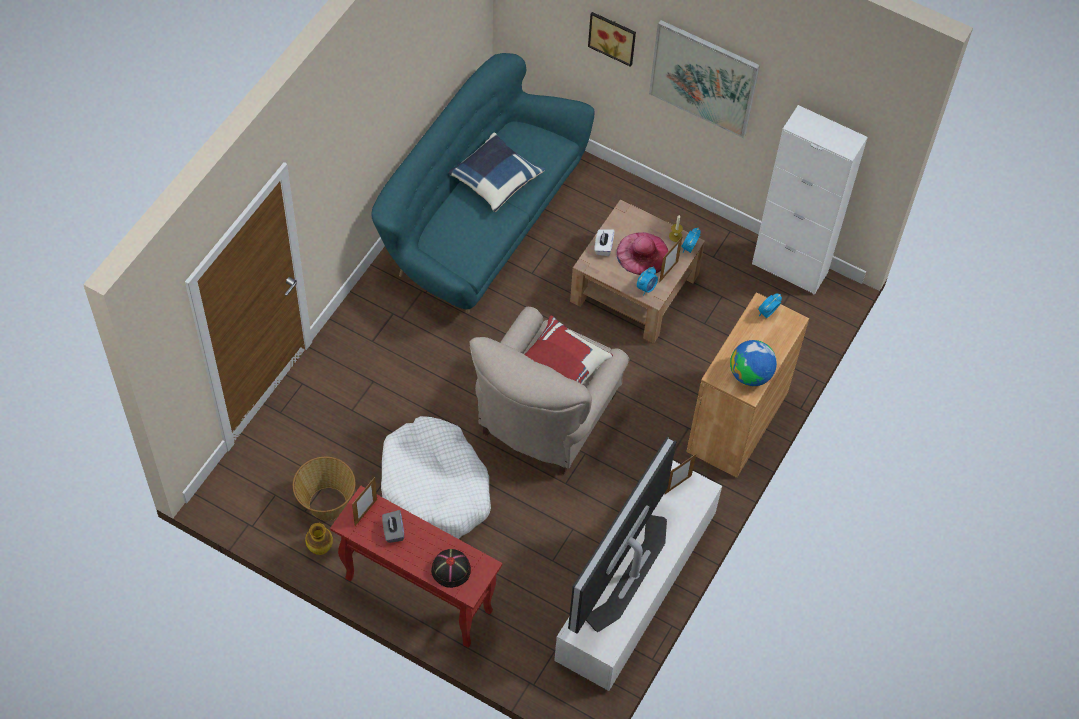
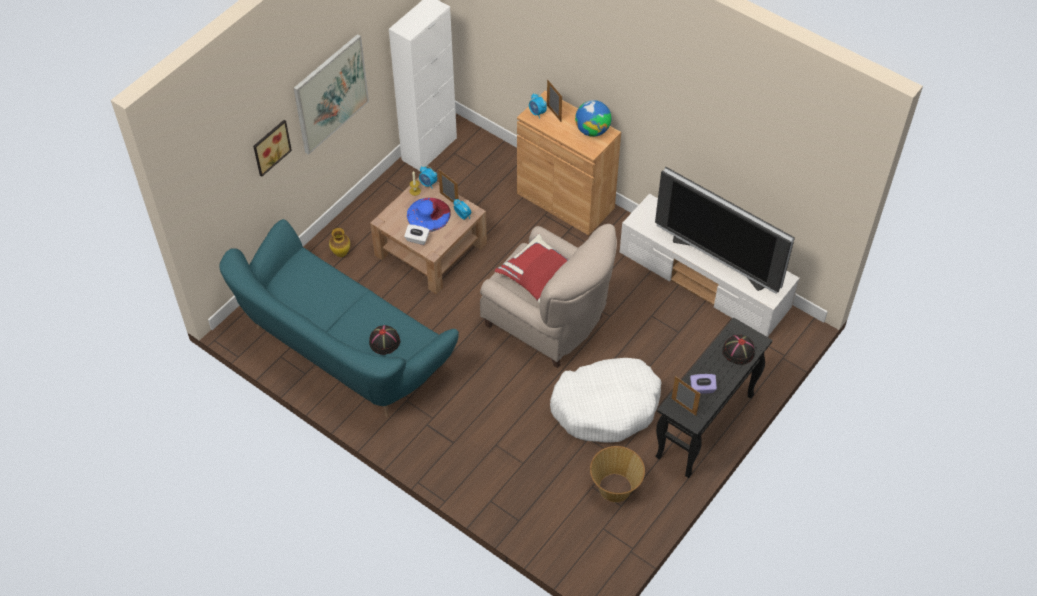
camera: 80 degrees left, 5 degrees down
vase [305,523,333,555] -> vase moved to [329,228,350,257]
red console table [330,486,502,648] -> black console table [655,317,772,478]
grey tissue box [382,510,404,543] -> purple tissue box [690,374,717,394]
blue pillow [448,133,545,212] -> none
pink hat [616,232,668,275] -> blue hat [407,198,451,232]
picture frame [665,454,696,494] -> picture frame moved to [547,79,562,122]
none -> black hat [369,325,400,355]

